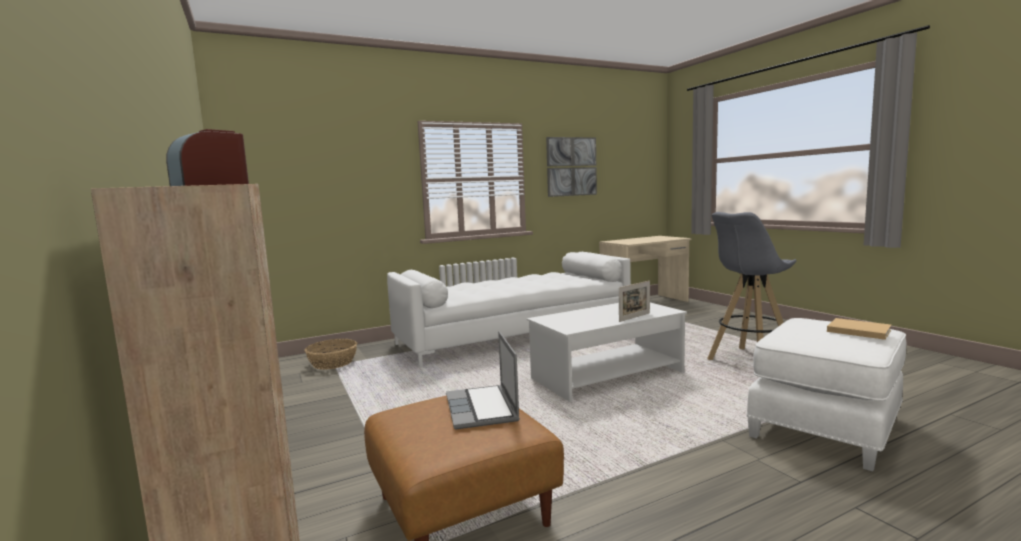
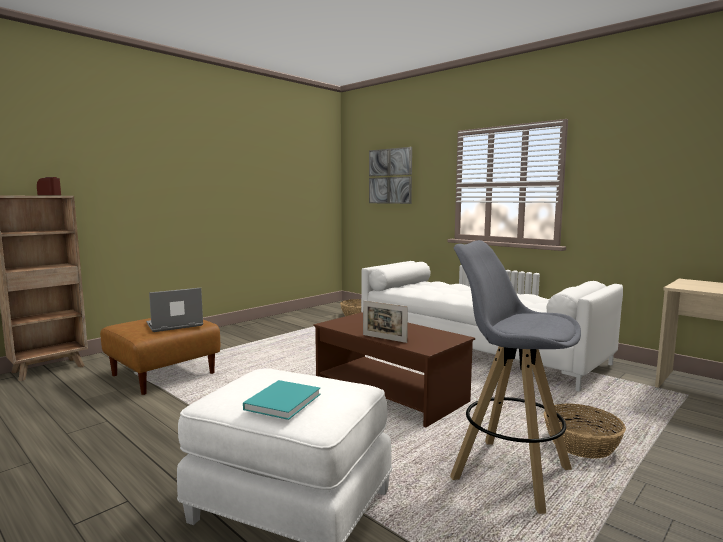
camera: 70 degrees right, 0 degrees up
white coffee table [527,303,687,402] -> brown coffee table [314,312,475,427]
picture [546,137,597,197] -> picture moved to [369,147,412,204]
beige book [827,318,891,340] -> turquoise book [243,380,321,420]
none -> basket [544,403,626,459]

